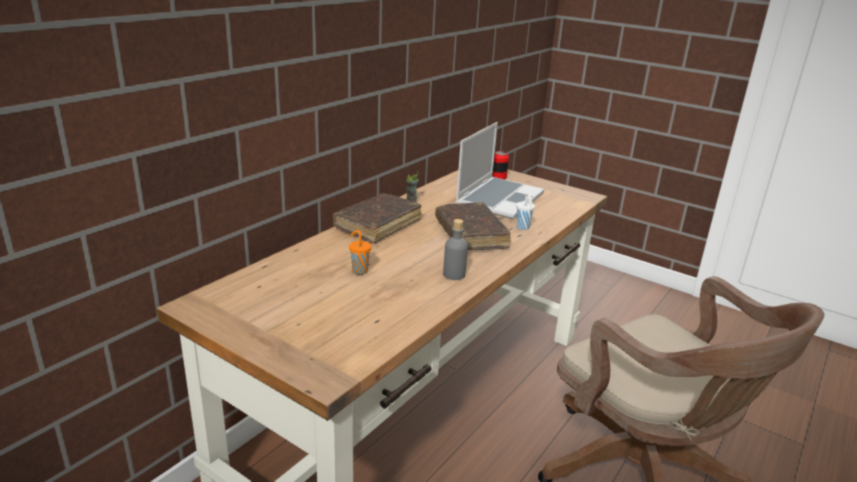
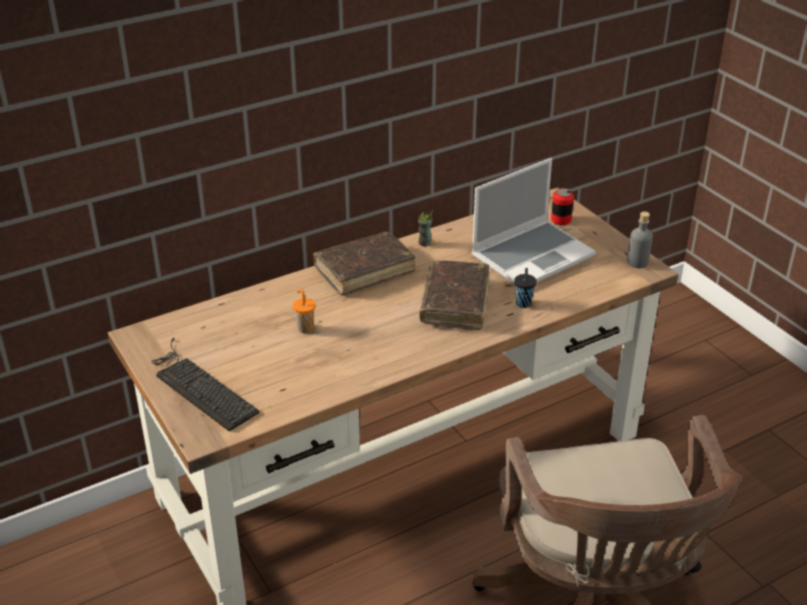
camera: 25 degrees right, 10 degrees up
grey bottle [443,219,468,280] -> grey bottle moved to [627,212,653,268]
white cup [516,193,535,230] -> black cup [514,268,537,308]
none -> keyboard [151,337,260,432]

